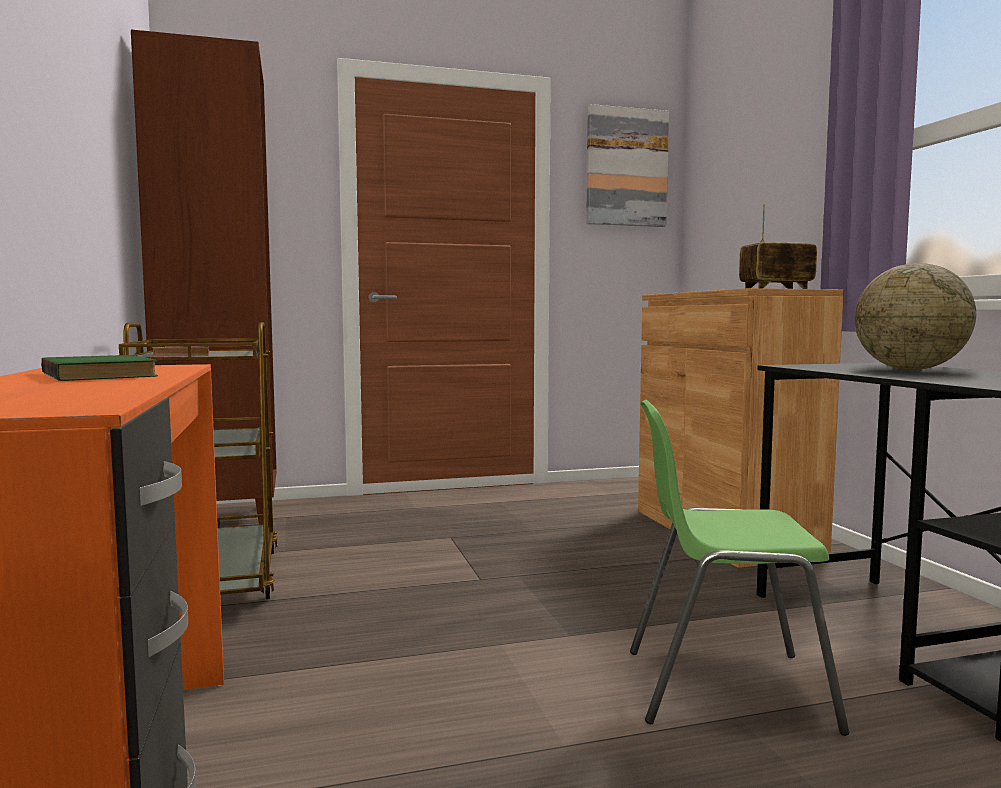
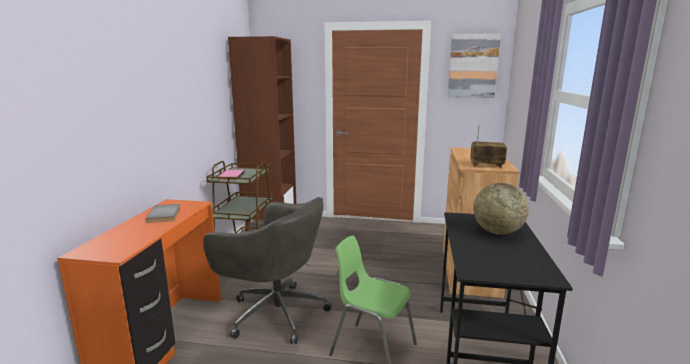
camera: 25 degrees right, 10 degrees up
green book [41,355,158,381] -> grey book [146,204,180,223]
none -> grey office chair [203,197,332,344]

